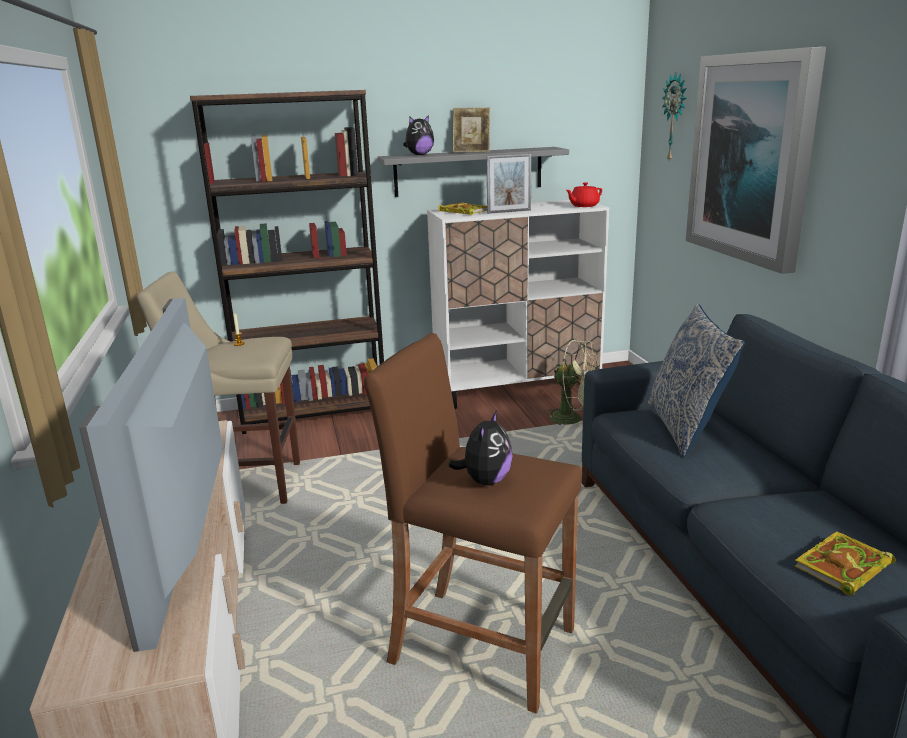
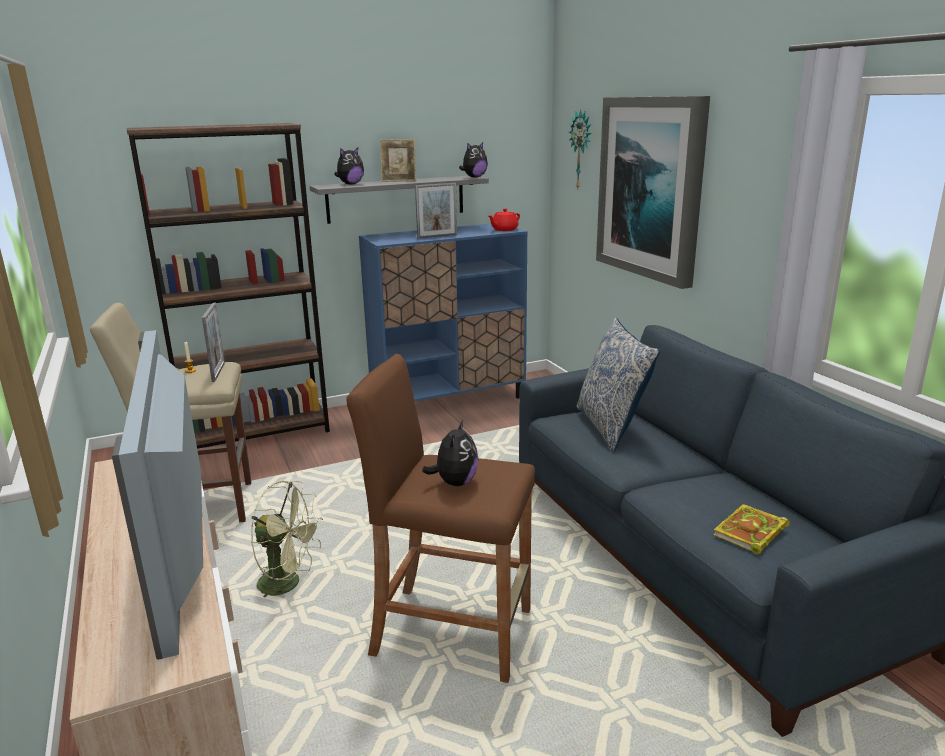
camera: 10 degrees left, 0 degrees up
white cabinet [427,200,609,409] -> blue cabinet [359,224,528,401]
book [438,203,487,215] -> none
green fan [545,340,598,425] -> green fan moved to [251,481,323,597]
none -> picture frame [202,303,225,382]
none -> plush toy [459,142,488,178]

